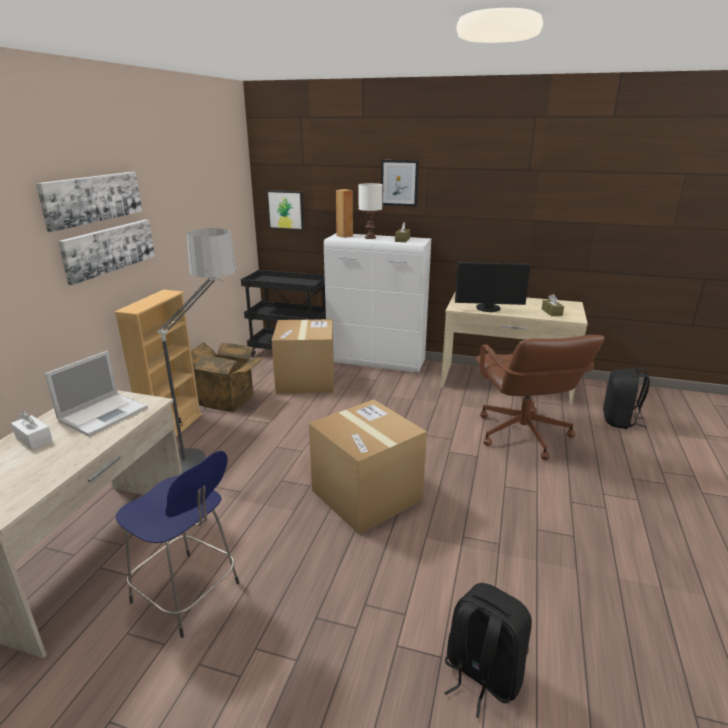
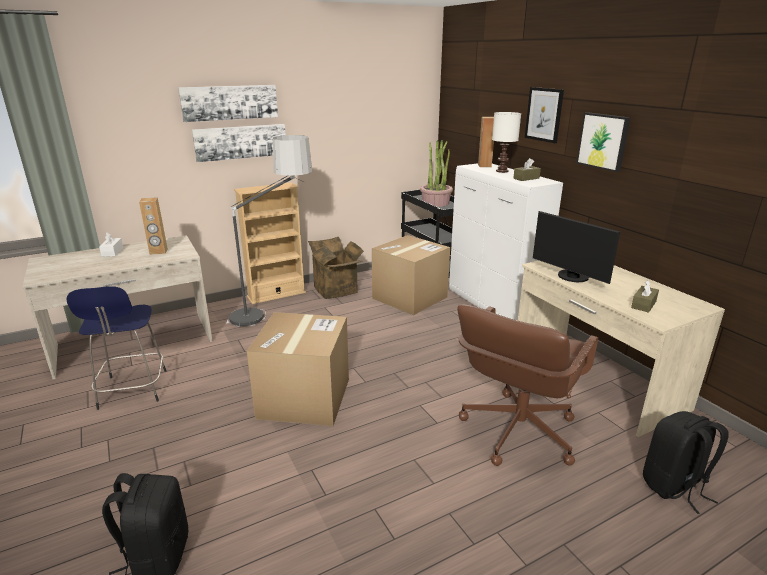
camera: 45 degrees right, 0 degrees up
laptop [45,351,147,436] -> brown speaker [139,197,168,255]
picture [267,190,304,230] -> picture moved to [576,112,631,172]
none -> potted plant [420,140,453,207]

